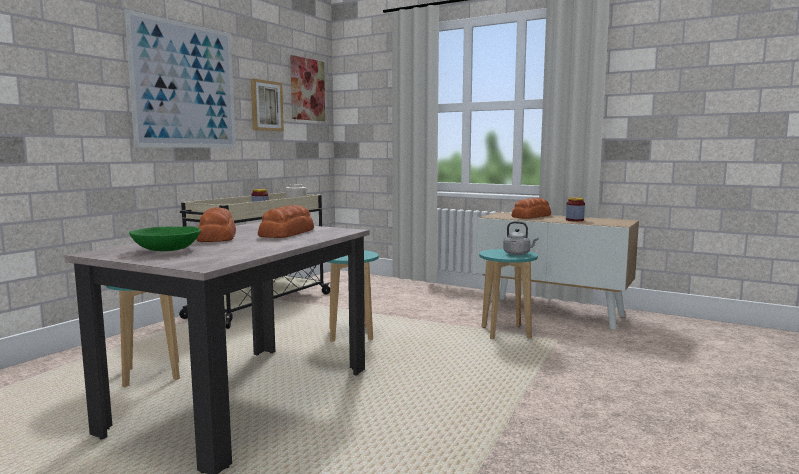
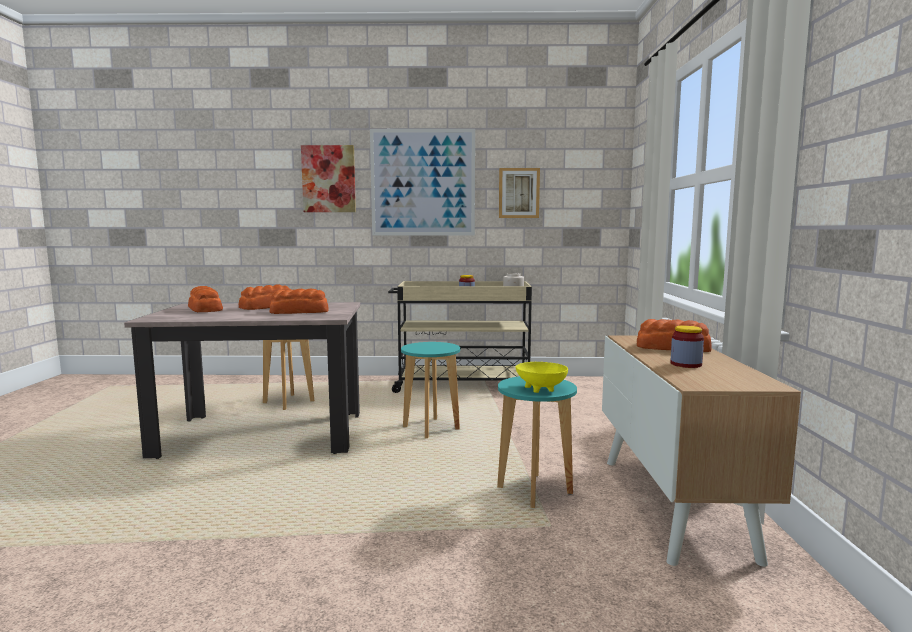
camera: 60 degrees right, 0 degrees up
green bowl [129,226,201,251] -> bread [188,286,223,312]
picture [290,55,325,121] -> picture moved to [301,145,356,212]
grey kettle [503,221,538,255] -> yellow bowl [515,362,568,393]

